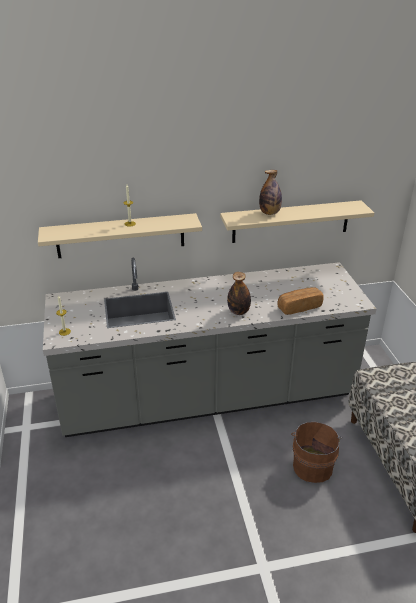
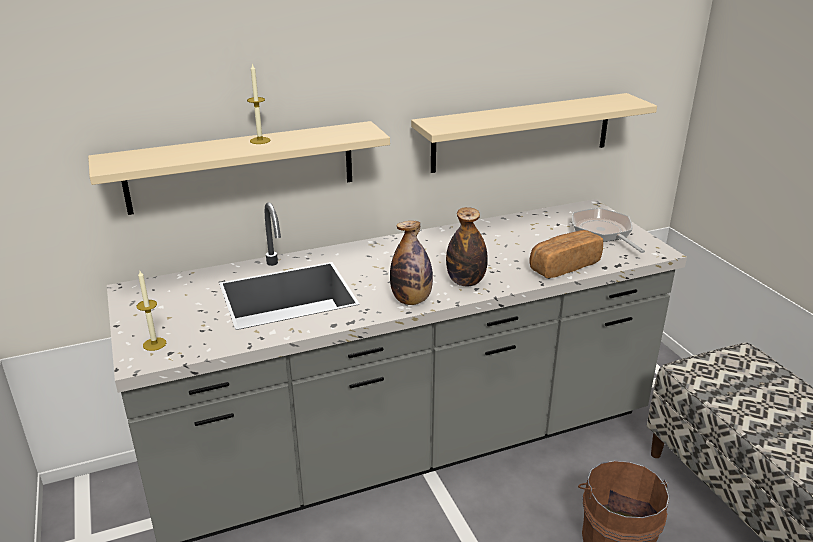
camera: 10 degrees left, 5 degrees down
bottle [259,170,282,215] -> bottle moved to [390,221,433,305]
none -> frying pan [572,208,645,253]

